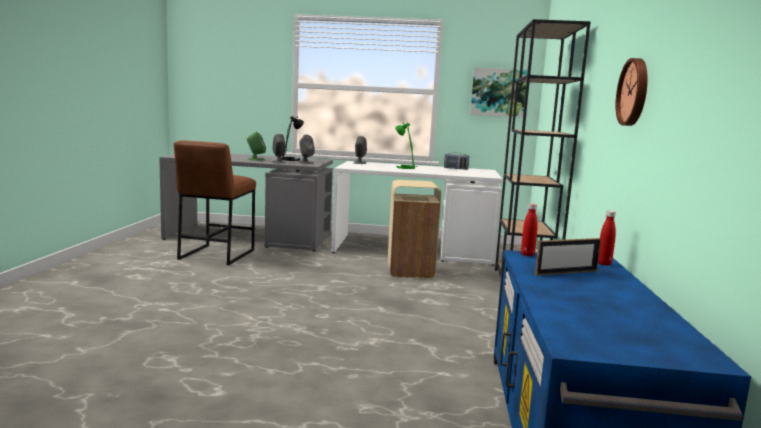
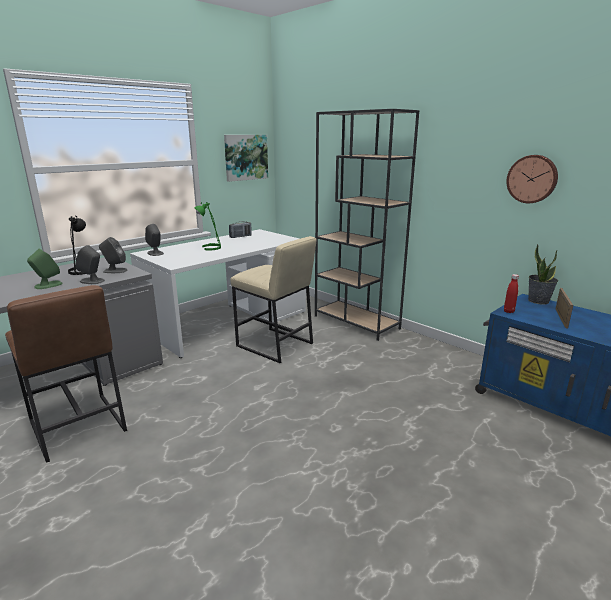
camera: 50 degrees left, 10 degrees up
beige trash can [388,180,441,279] -> beige chair [230,236,317,363]
red bottle [598,211,616,266] -> potted plant [528,244,558,305]

